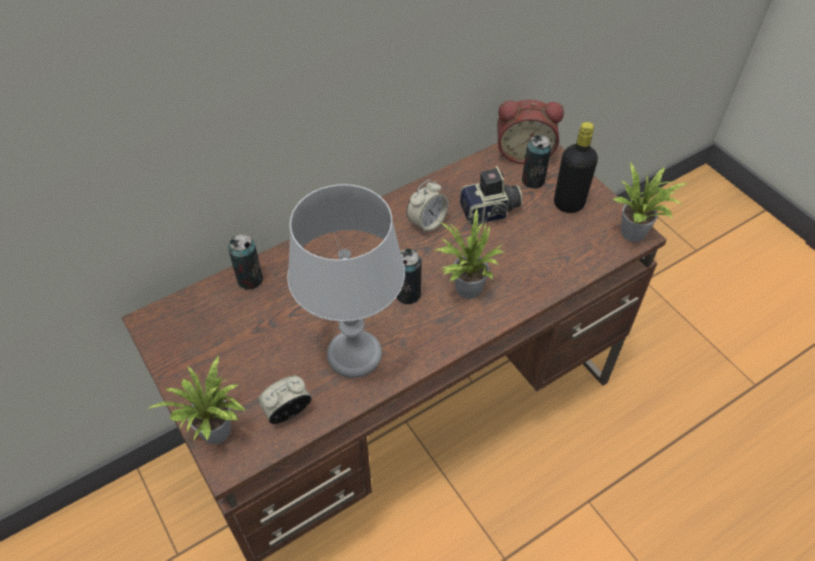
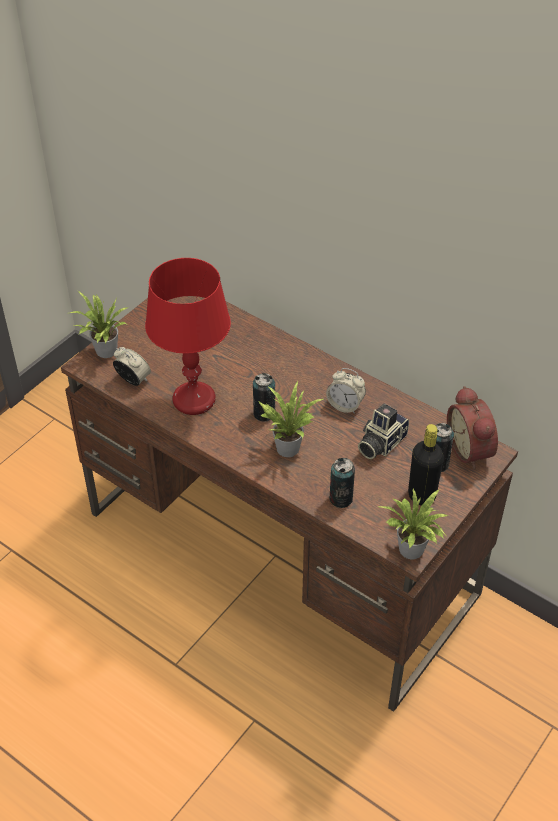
camera: 70 degrees right, 5 degrees down
can [228,234,263,290] -> can moved to [329,458,355,508]
grey table lamp [287,184,405,378] -> red table lamp [145,258,231,415]
camera [460,166,523,225] -> camera turned 75 degrees clockwise [358,403,409,459]

